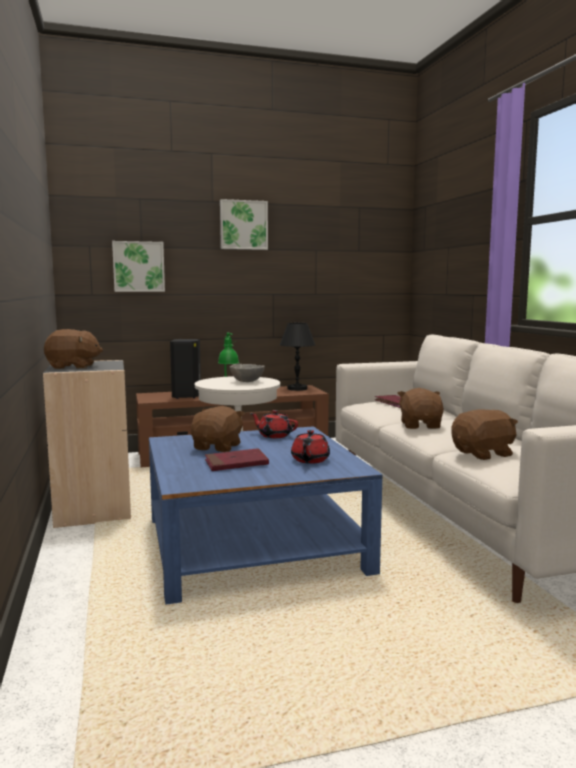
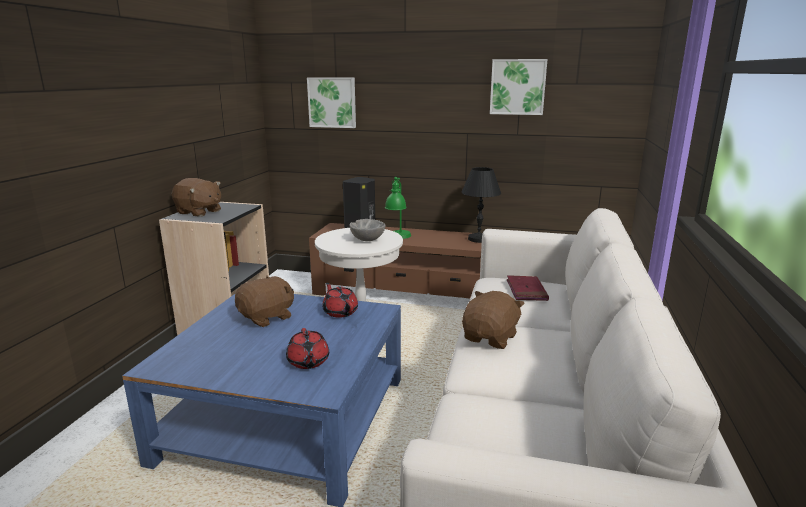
camera: 30 degrees right, 10 degrees up
red book [205,448,269,471] -> none
picture [220,199,268,250] -> picture moved to [490,59,548,115]
red teapot [291,430,330,464] -> red teapot turned 60 degrees counterclockwise [286,328,329,369]
brown plush toy [451,410,518,460] -> none

